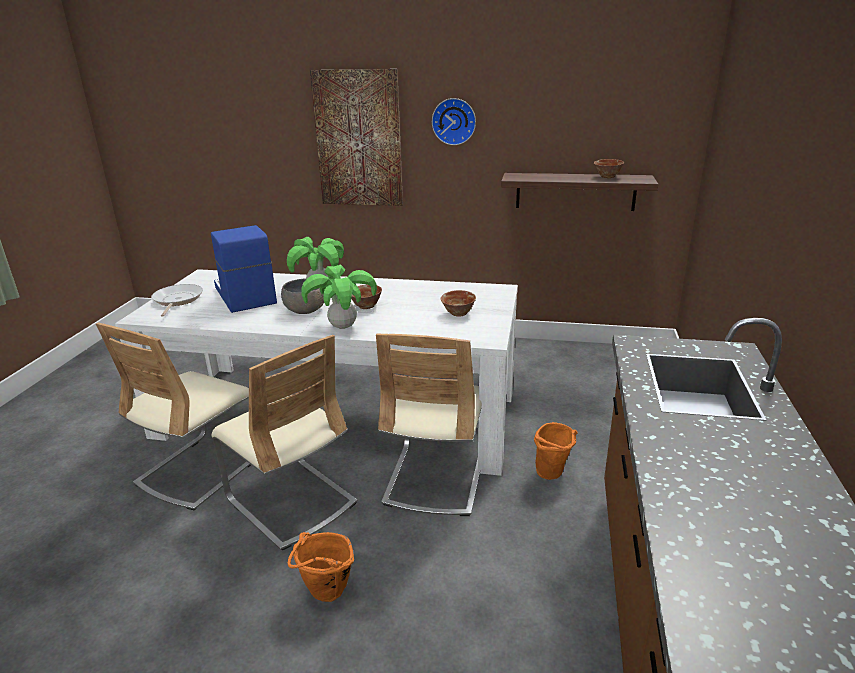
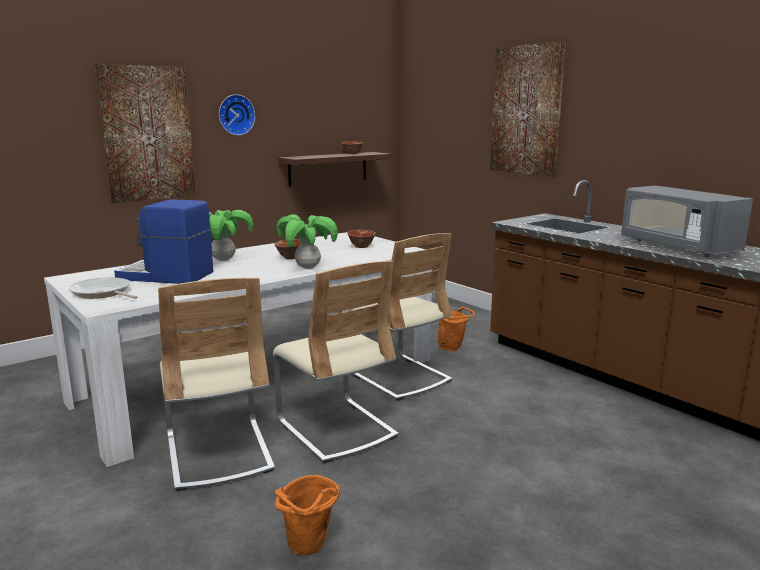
camera: 50 degrees left, 10 degrees down
beige chair [211,335,357,551] -> beige chair turned 60 degrees clockwise [273,261,399,463]
grey bowl [281,278,324,314] -> none
orange bucket [288,532,354,602] -> orange bucket moved to [275,475,340,555]
none -> picture [490,41,566,176]
none -> grey microwave [621,186,753,257]

